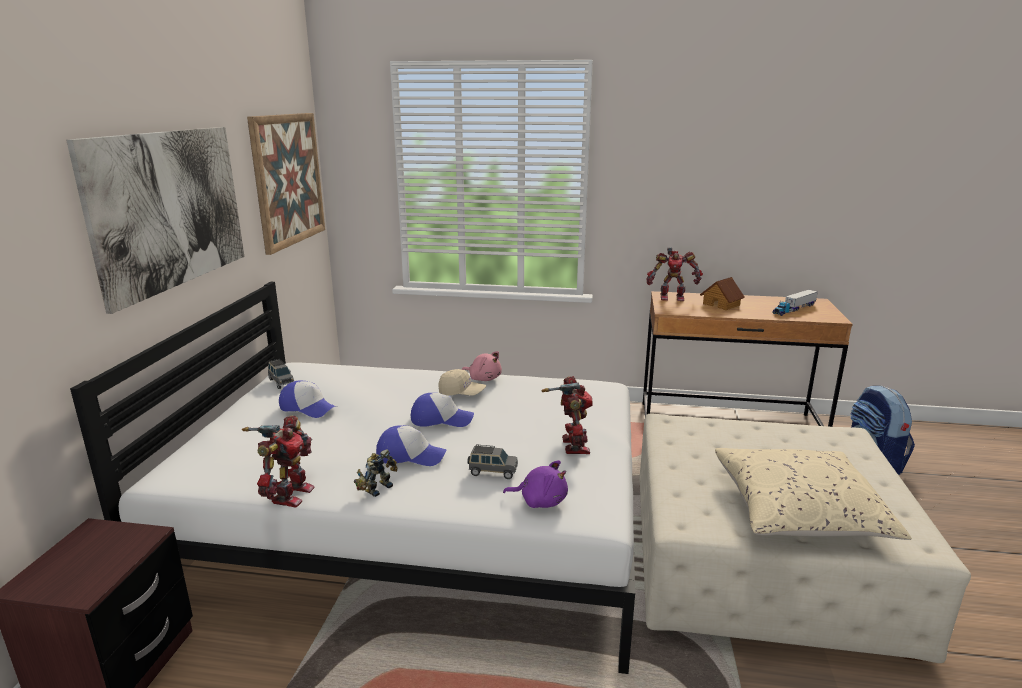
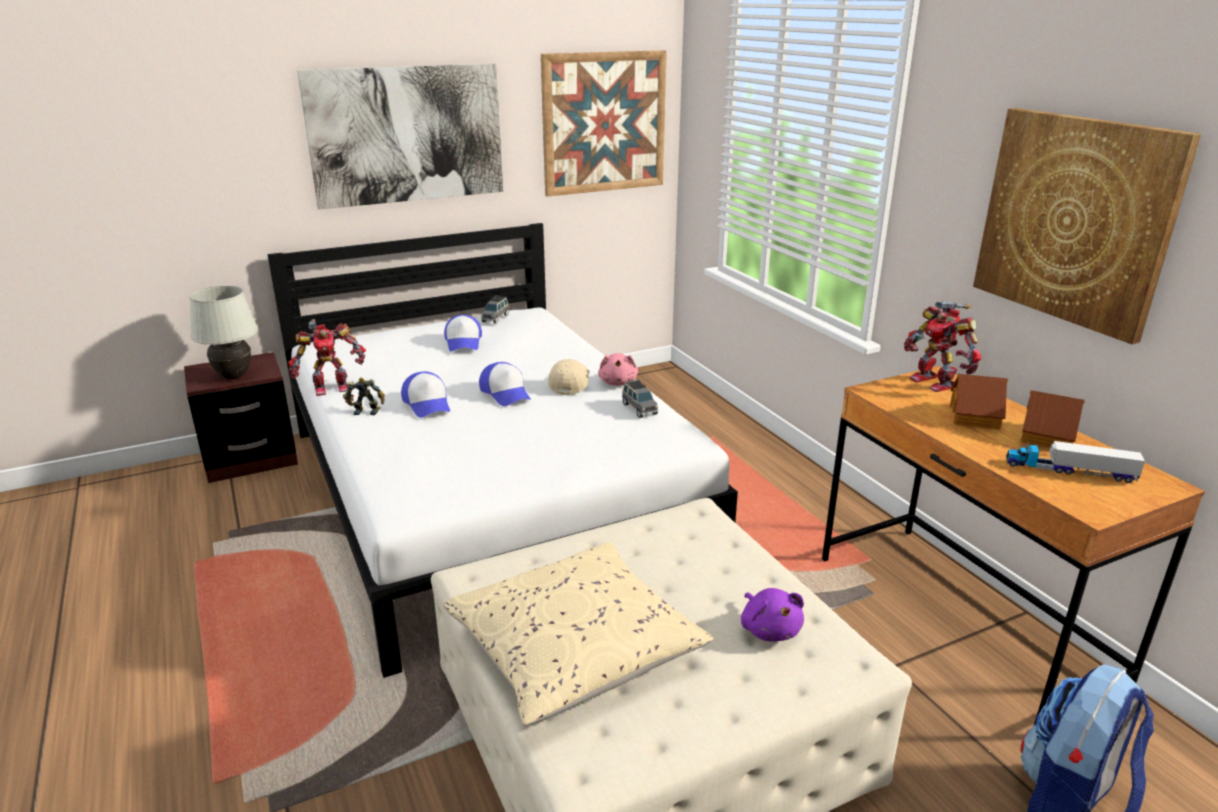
camera: 55 degrees right, 5 degrees up
beige cap [439,369,486,396] -> beige cap turned 150 degrees counterclockwise [548,359,590,395]
grey toy car [468,444,518,479] -> grey toy car moved to [622,379,658,418]
purple plush toy [503,460,568,508] -> purple plush toy moved to [741,588,804,641]
toy robot [541,376,593,454] -> none
none -> white table lamp [189,286,258,380]
none -> picture [973,108,1202,344]
none -> toy house [1021,390,1085,448]

